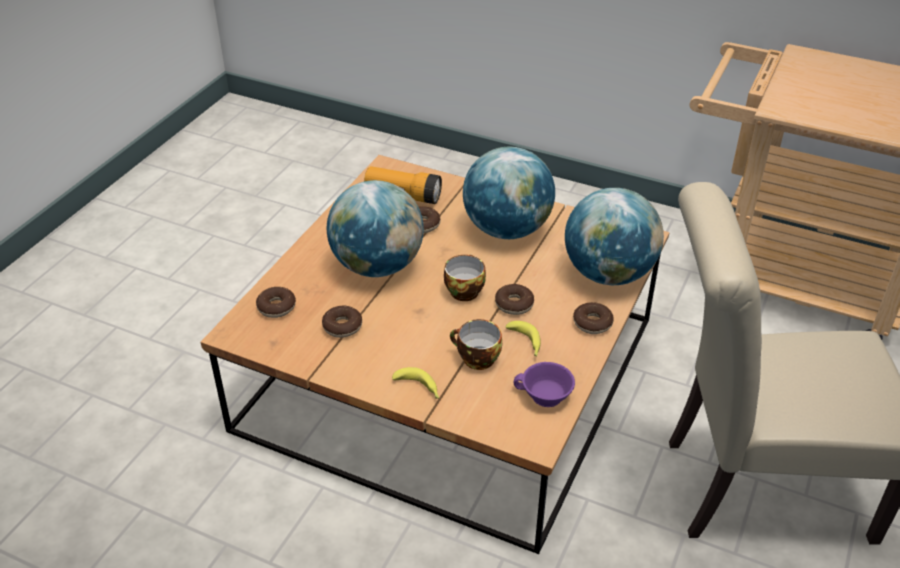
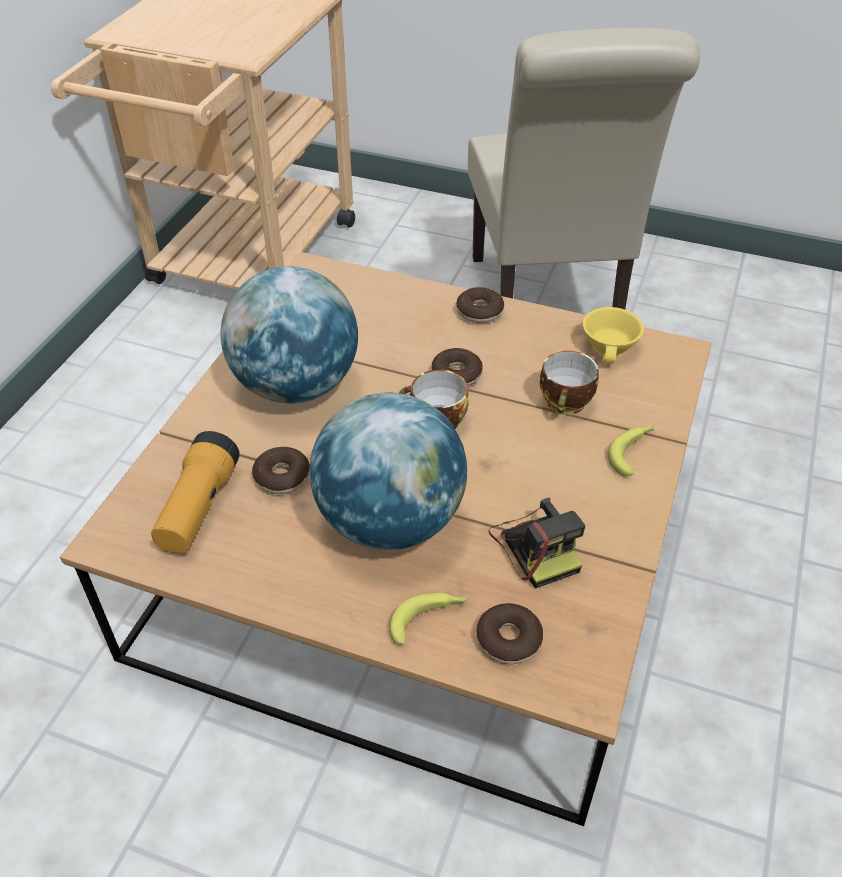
camera: 95 degrees left, 5 degrees up
donut [322,306,362,338] -> camera [489,498,585,589]
banana [506,321,541,356] -> banana moved to [390,592,468,645]
purple cup [513,362,575,407] -> yellow cup [583,307,644,364]
globe [565,188,664,285] -> none

